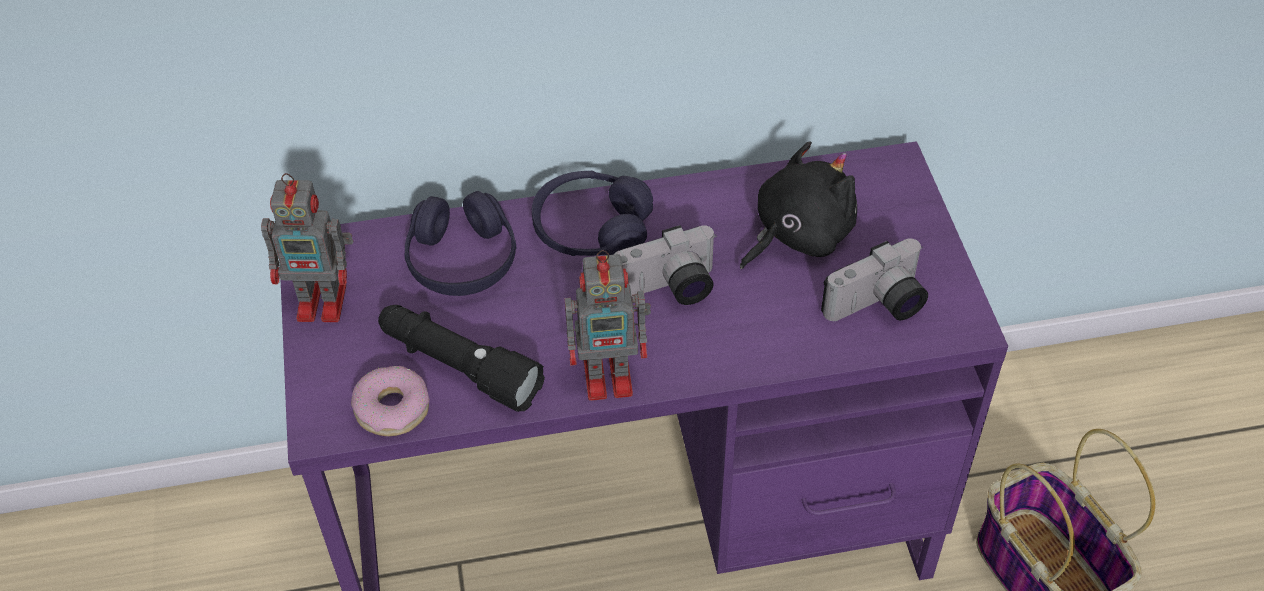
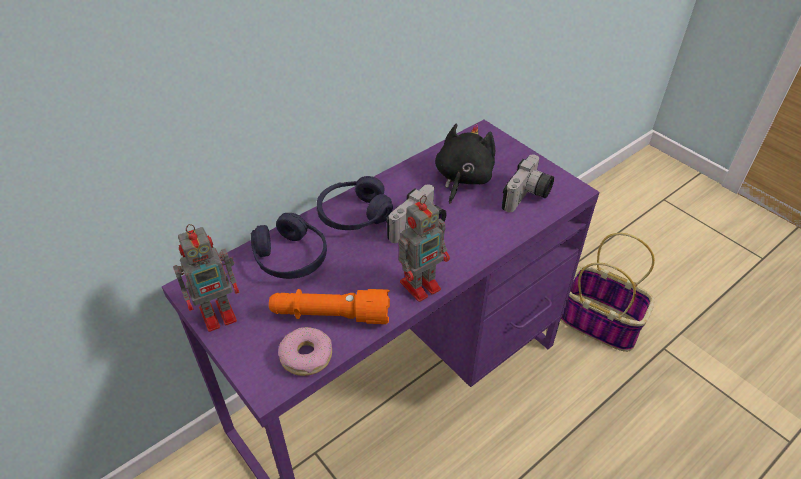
camera: 30 degrees left, 5 degrees down
black flashlight [378,305,545,412] -> orange flashlight [269,289,390,324]

